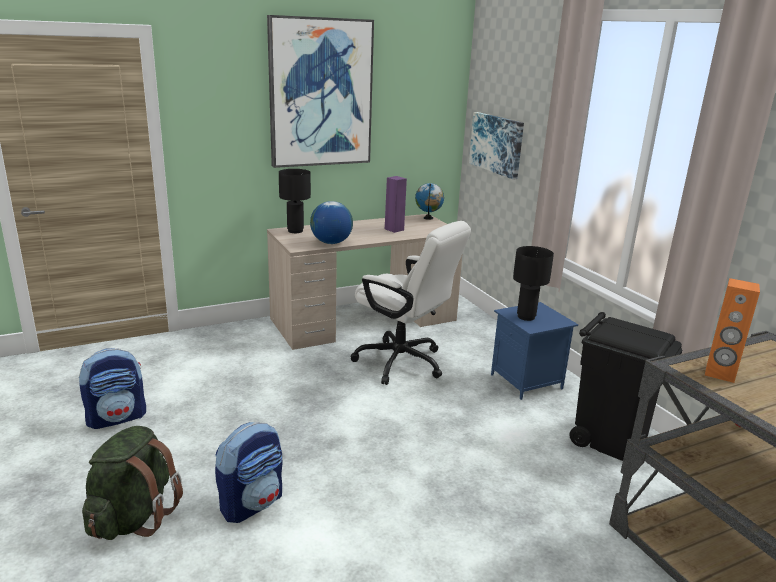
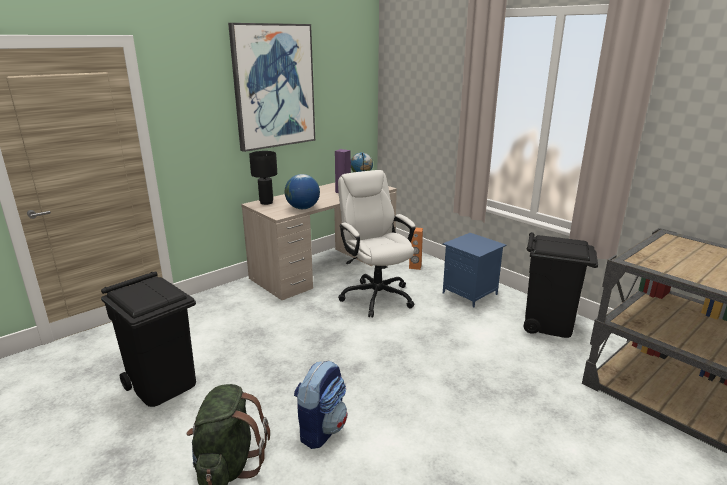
camera: 15 degrees left, 0 degrees up
backpack [79,348,146,429] -> black trash can [101,272,196,407]
white office chair [350,221,471,385] -> white office chair turned 135 degrees counterclockwise [338,170,416,318]
picture [469,112,524,180] -> none
black table lamp [513,246,554,321] -> none
orange speaker [705,278,760,383] -> orange speaker moved to [409,228,423,270]

